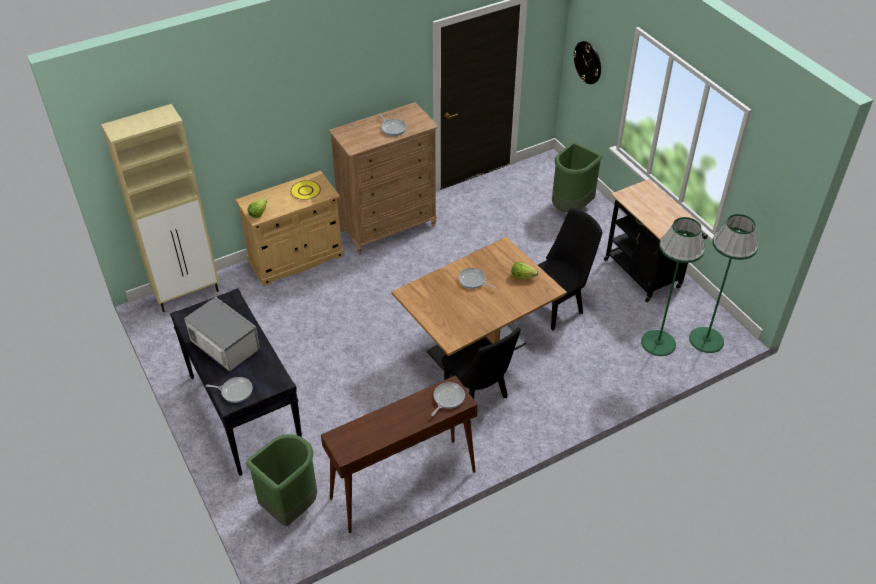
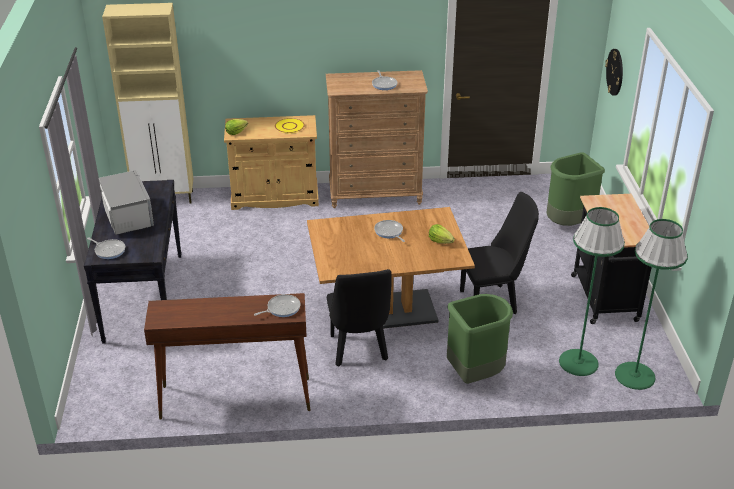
camera: 25 degrees right, 10 degrees down
green trash can [246,434,317,526] -> green trash can moved to [447,294,513,384]

